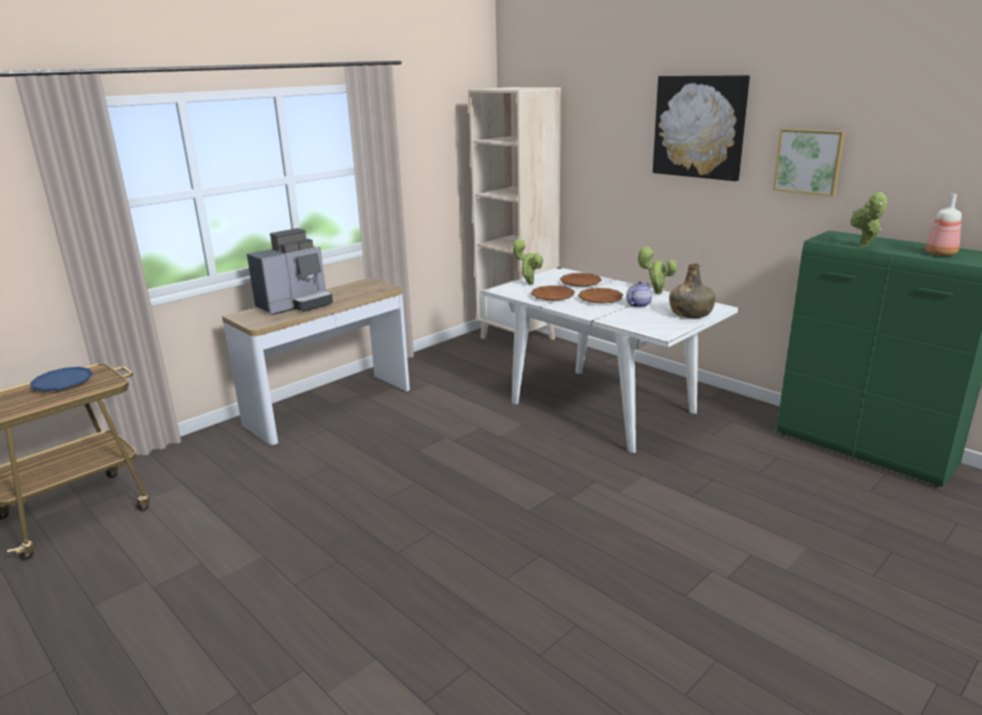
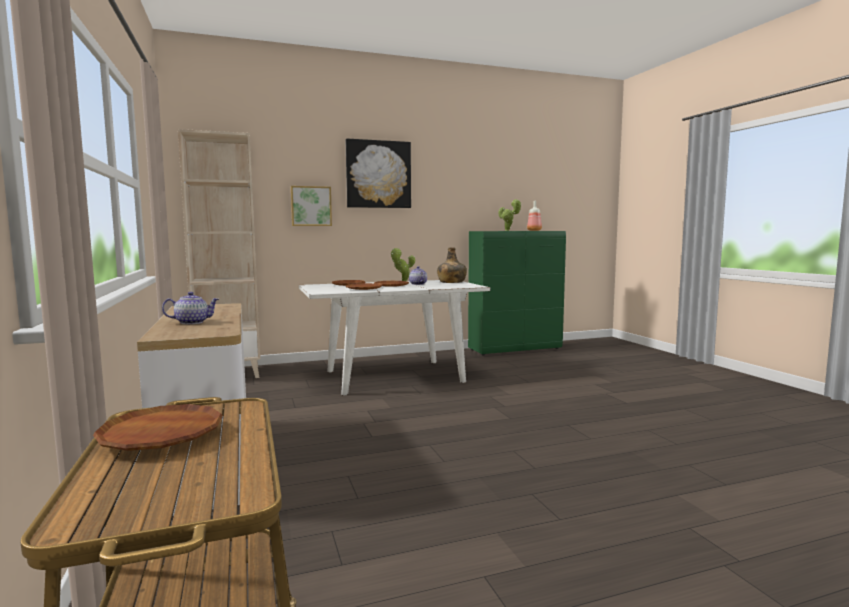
camera: 65 degrees left, 15 degrees down
blue plate [30,367,93,391] -> brown plate [93,404,223,451]
coffee machine [247,228,333,315] -> teapot [162,292,219,324]
potted plant [512,239,543,285] -> none
picture [773,129,846,197] -> picture moved to [291,186,332,226]

